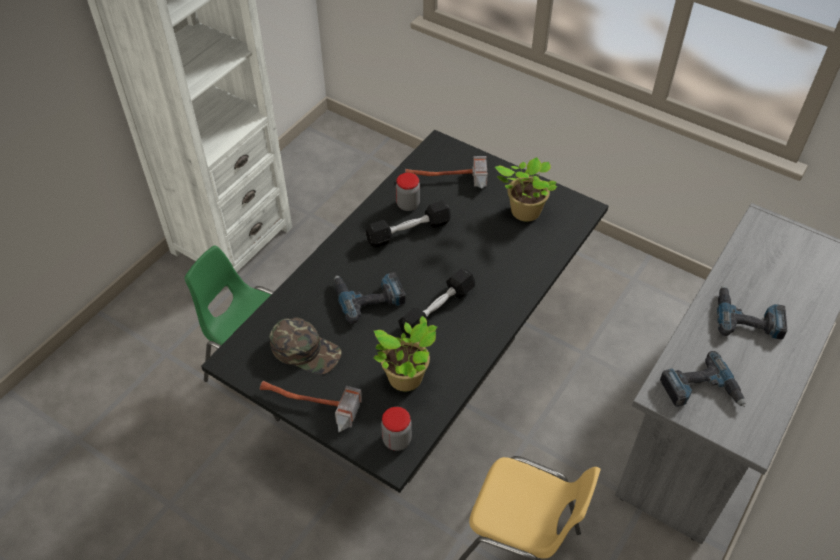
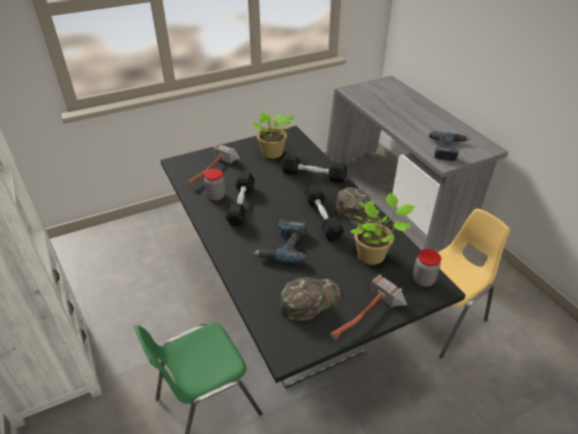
camera: 60 degrees left, 10 degrees down
power drill [717,285,787,340] -> none
none -> black dumbbell [281,155,347,183]
none -> green cap [336,187,383,228]

